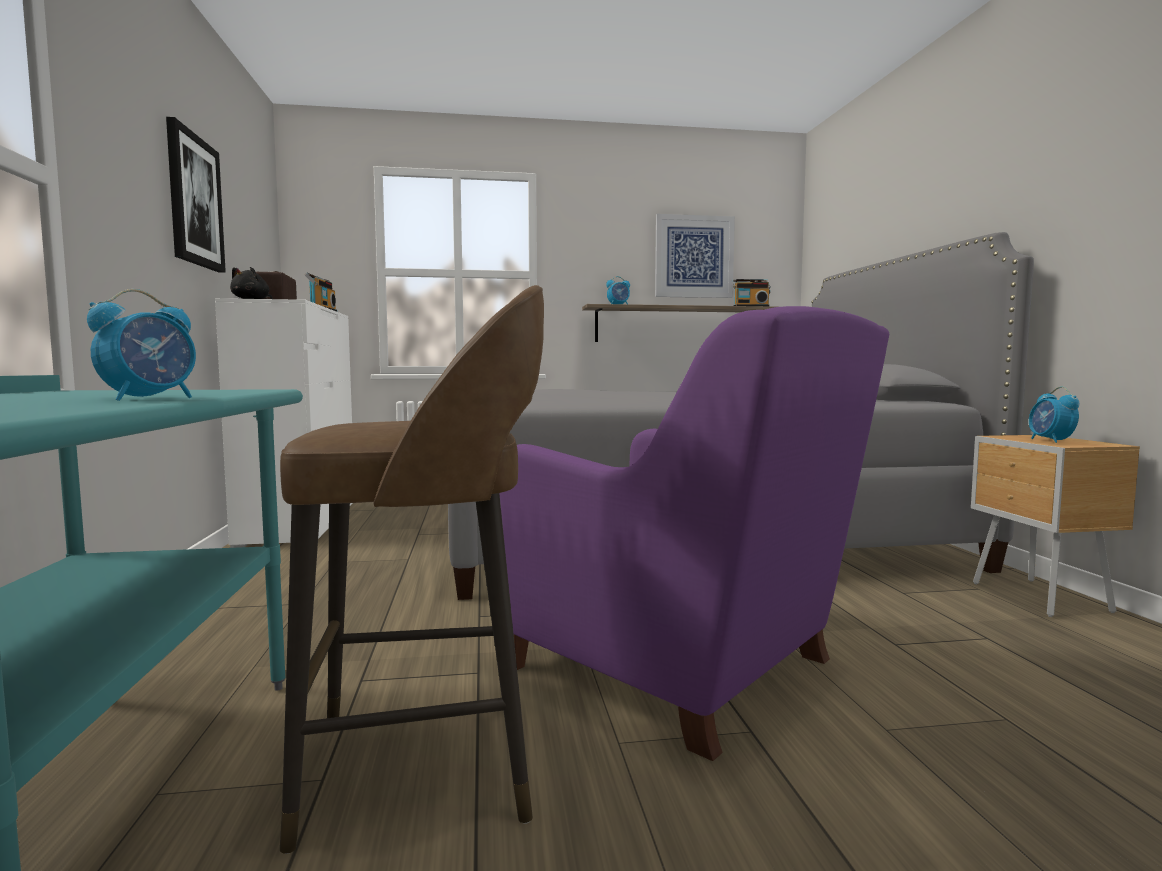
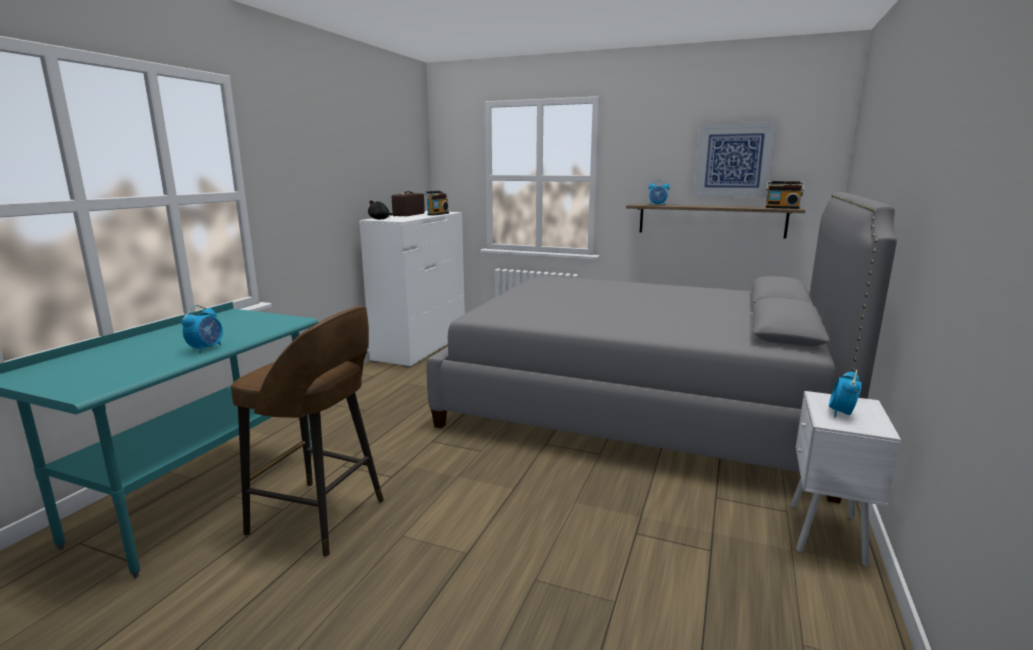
camera: 30 degrees right, 10 degrees up
alarm clock [87,289,196,401] -> alarm clock turned 45 degrees counterclockwise [181,305,223,353]
picture [166,117,226,273] -> none
purple armchair [499,306,889,761] -> none
brown nightstand [971,435,1140,617] -> white nightstand [790,391,901,567]

